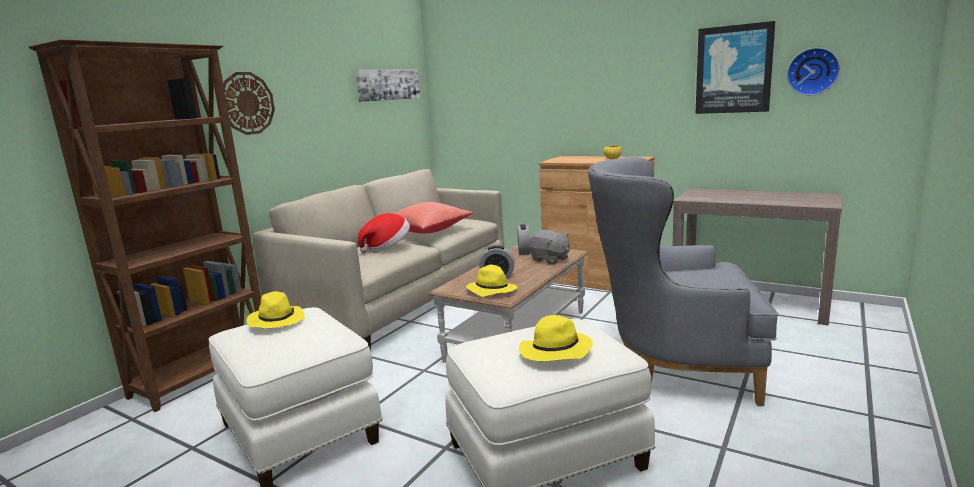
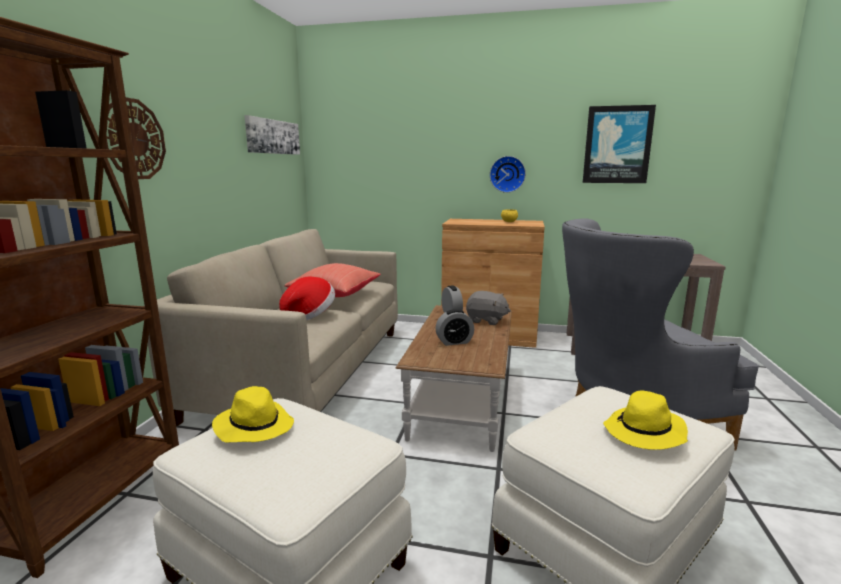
camera: 20 degrees left, 0 degrees up
yellow hat [466,265,517,297] -> none
wall clock [787,48,840,96] -> wall clock moved to [490,156,526,193]

